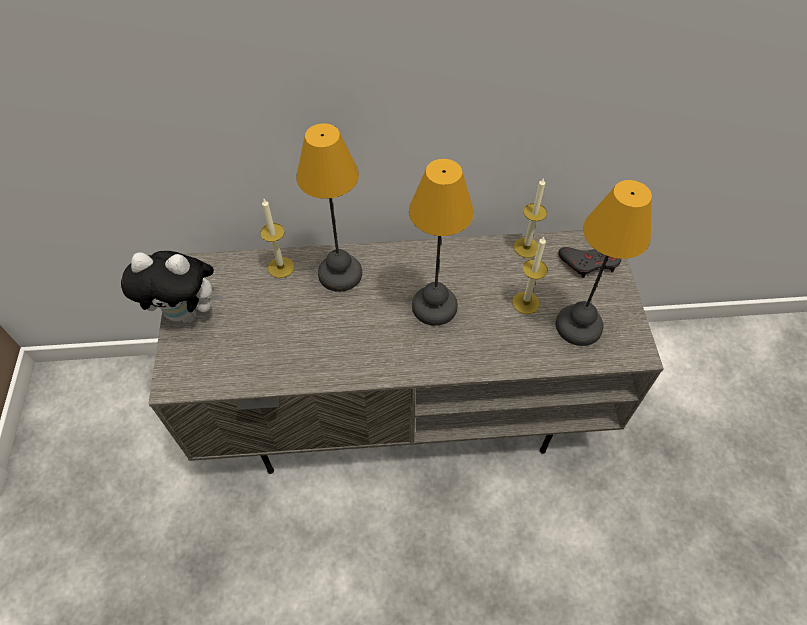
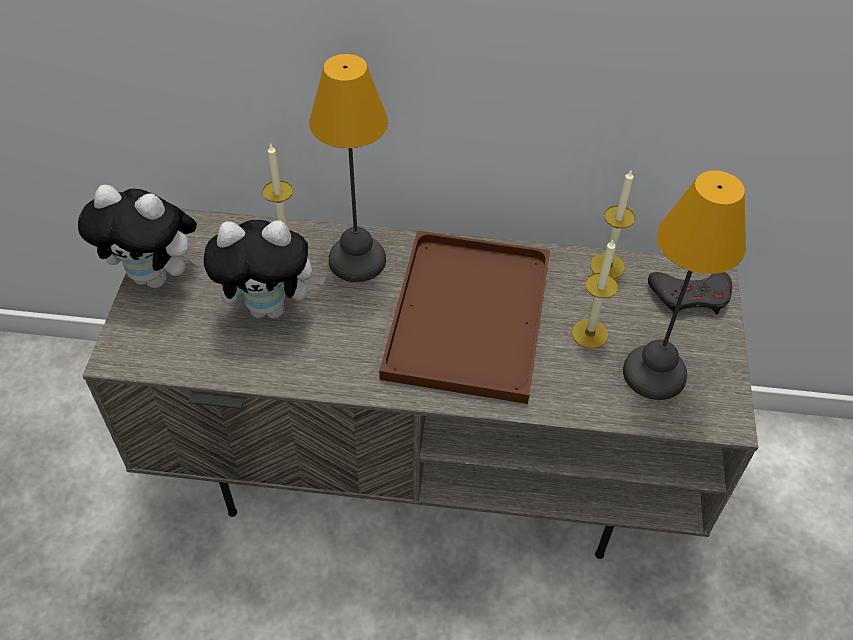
camera: 10 degrees right, 5 degrees down
table lamp [409,159,474,326] -> brown tray [379,231,550,404]
none -> plush toy [204,220,326,319]

